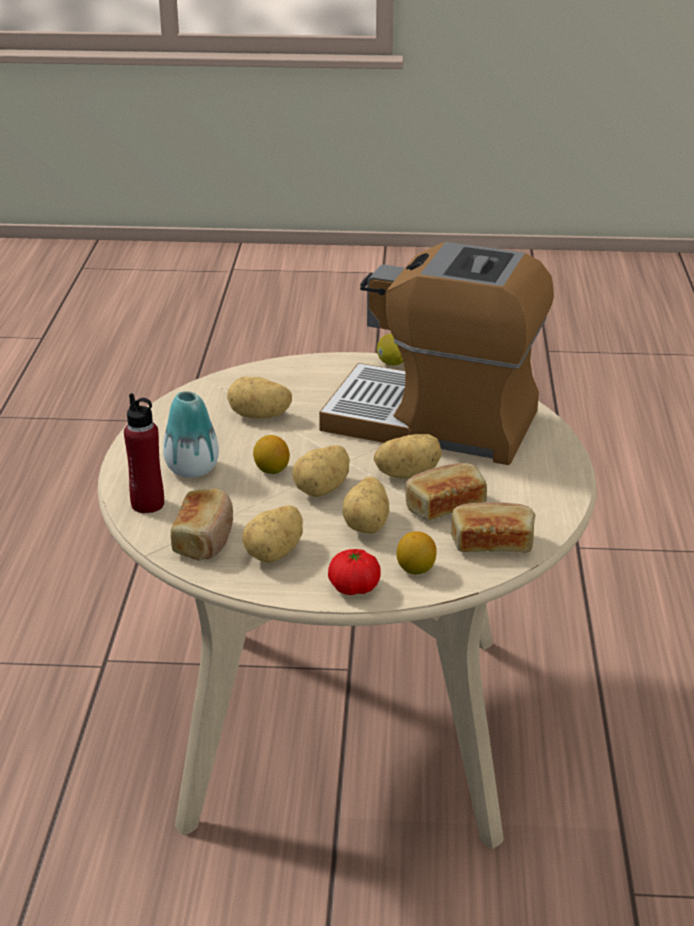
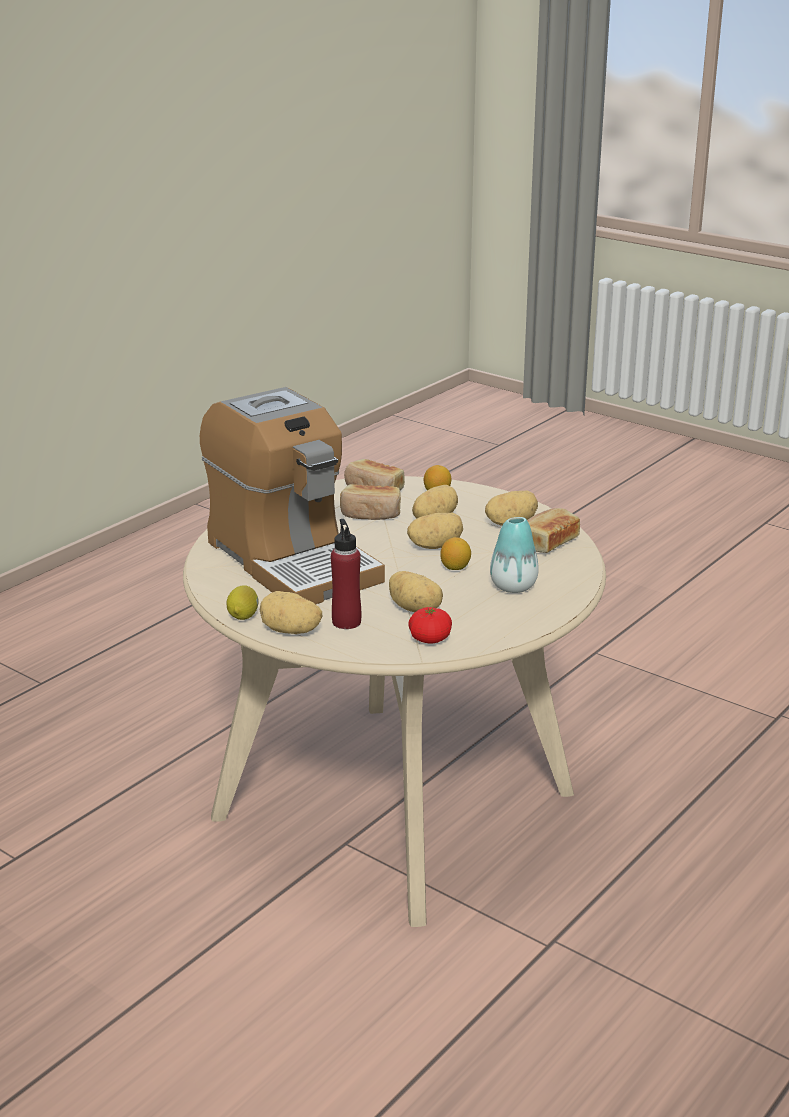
camera: 145 degrees left, 5 degrees down
red bottle [124,393,164,513] -> red bottle moved to [331,519,361,629]
tomato [328,549,381,595] -> tomato moved to [408,607,452,643]
potato [374,434,442,479] -> potato moved to [260,591,322,634]

